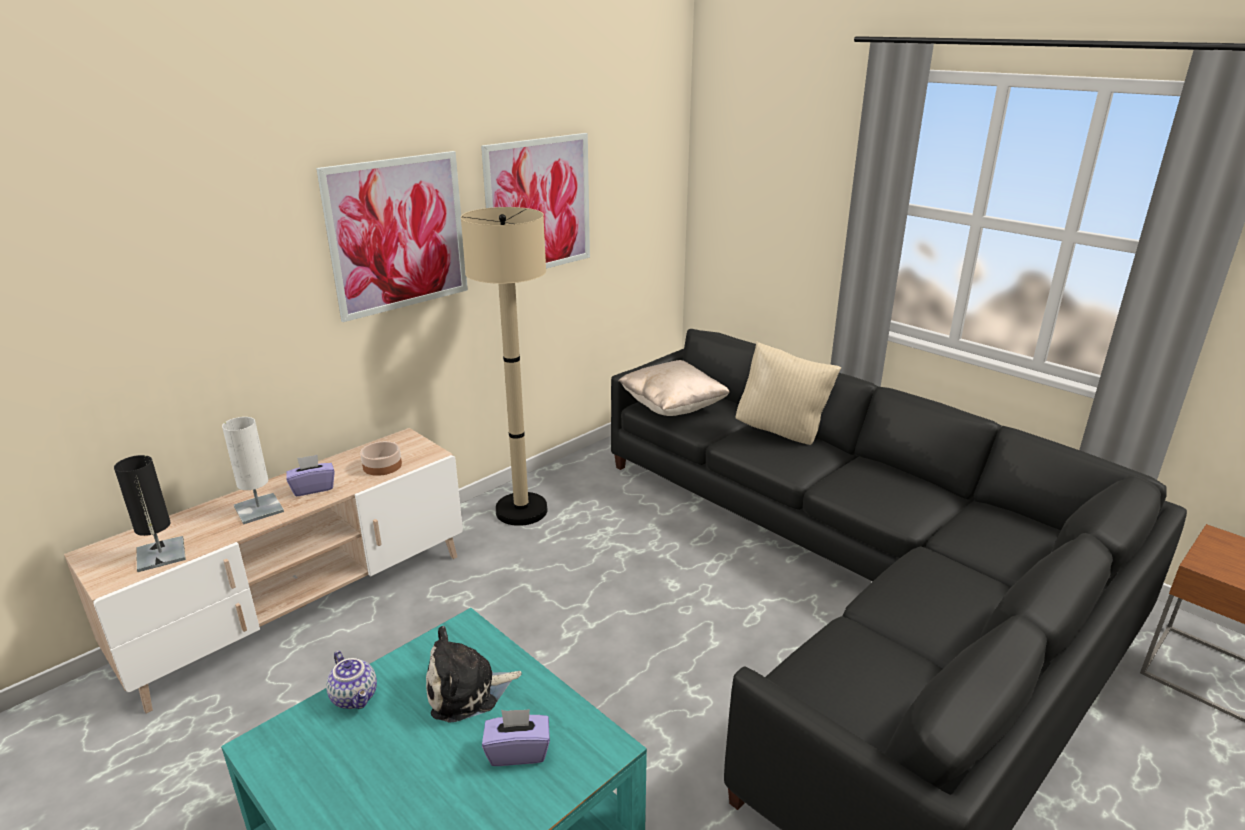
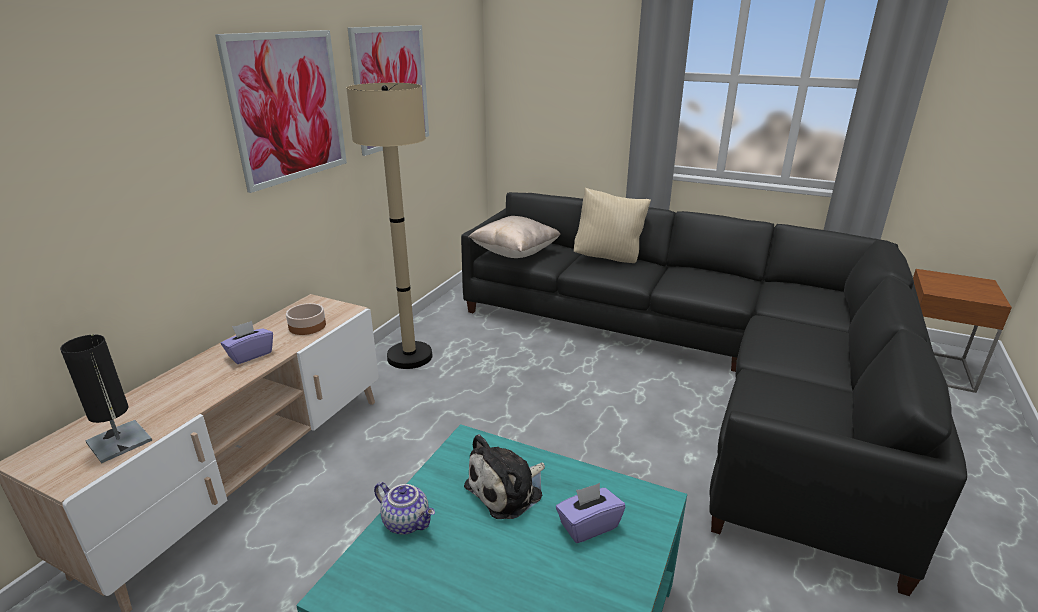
camera: 20 degrees left, 0 degrees up
white table lamp [222,417,284,525] -> none

